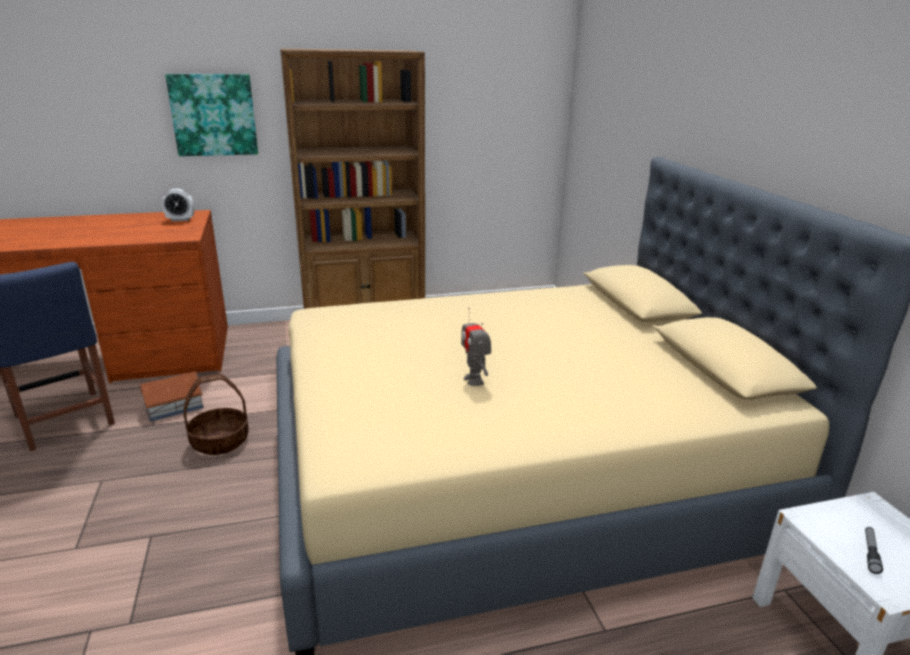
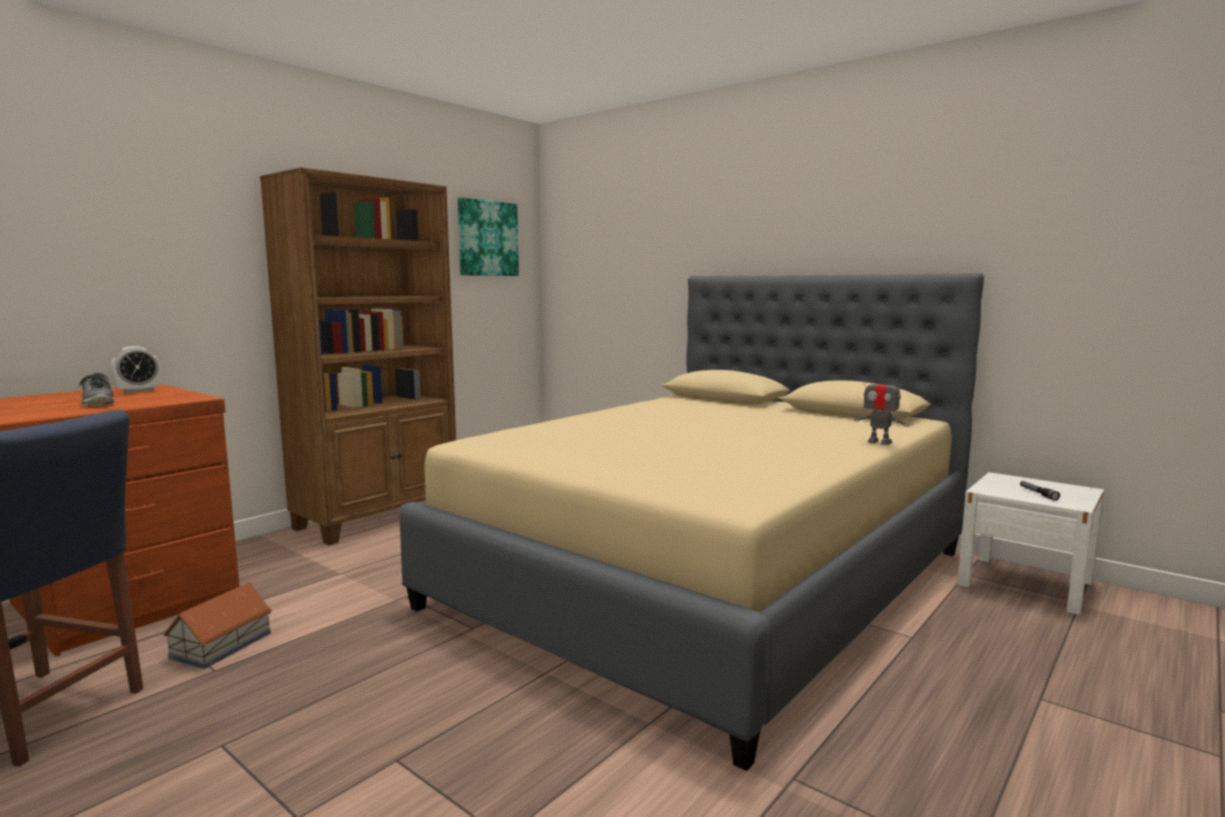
camera: 35 degrees left, 15 degrees down
picture [165,74,258,156] -> picture moved to [458,197,519,276]
basket [183,374,249,455] -> none
toy robot [461,308,491,386] -> toy robot moved to [854,370,909,445]
none -> shoe [79,373,114,406]

